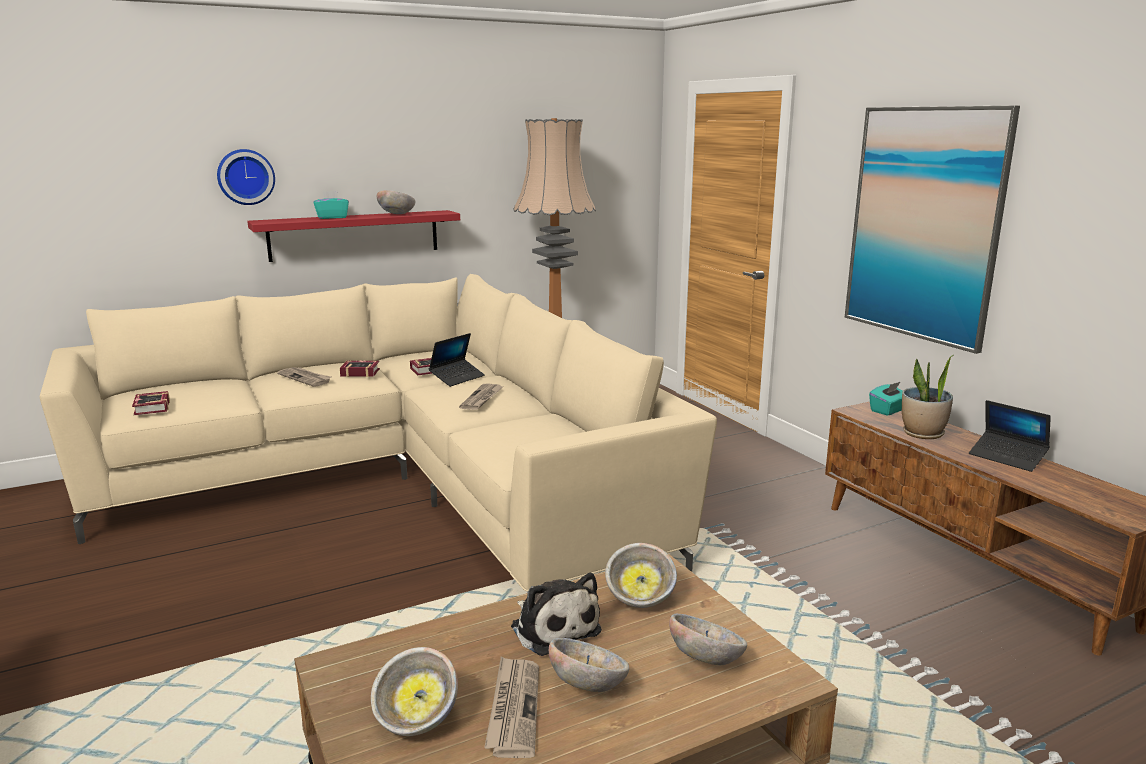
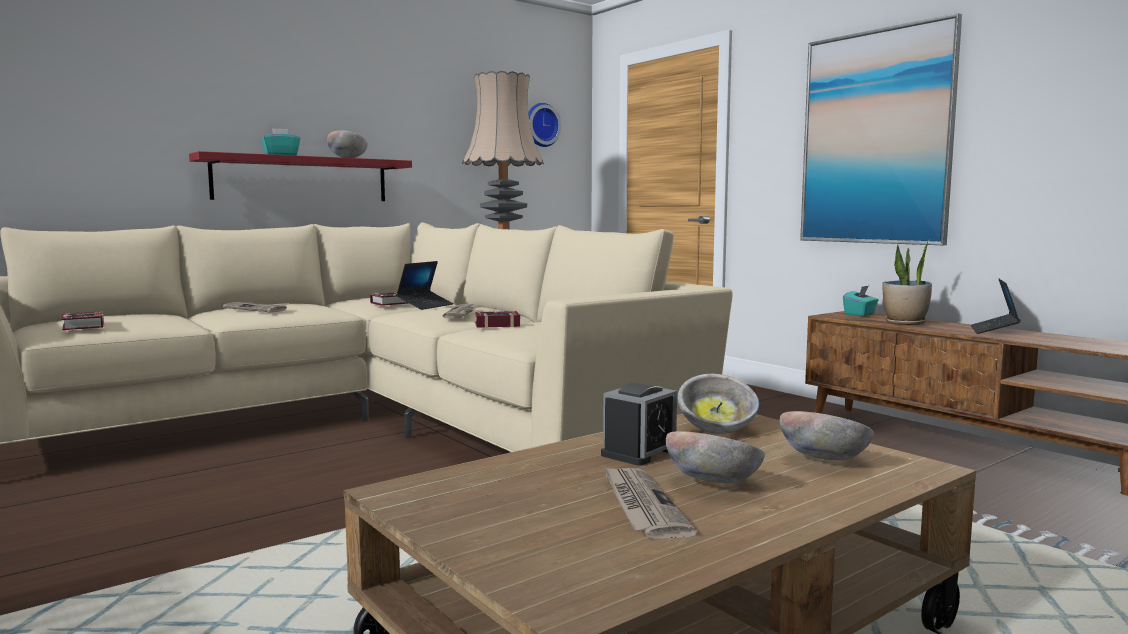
camera: 10 degrees left, 10 degrees down
wall clock [217,149,275,205] -> wall clock moved to [528,103,561,147]
book [340,360,380,377] -> book moved to [475,310,520,328]
bowl [371,647,458,736] -> none
plush toy [511,573,602,656] -> alarm clock [601,383,677,466]
laptop [969,400,1051,472] -> laptop turned 75 degrees clockwise [971,279,1020,334]

